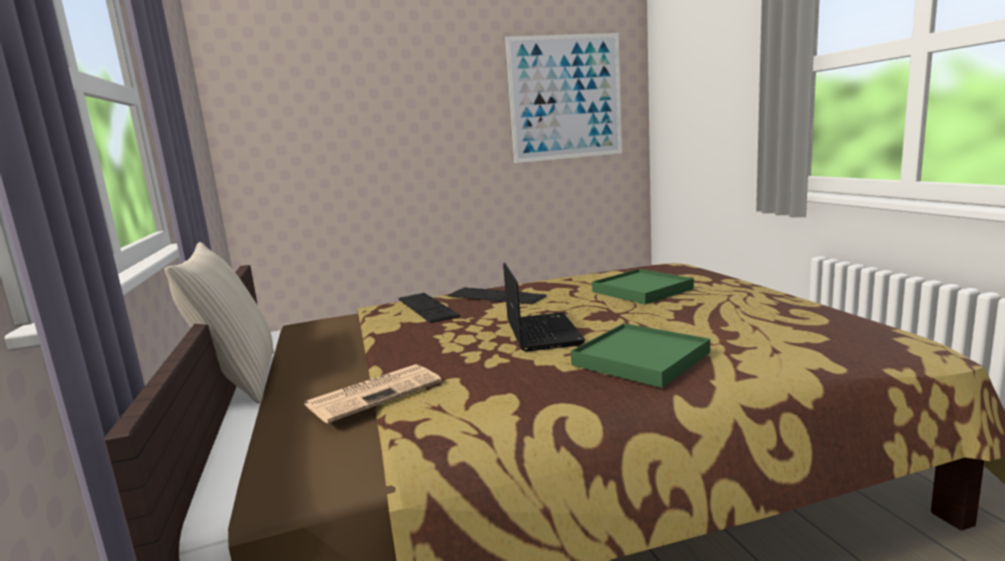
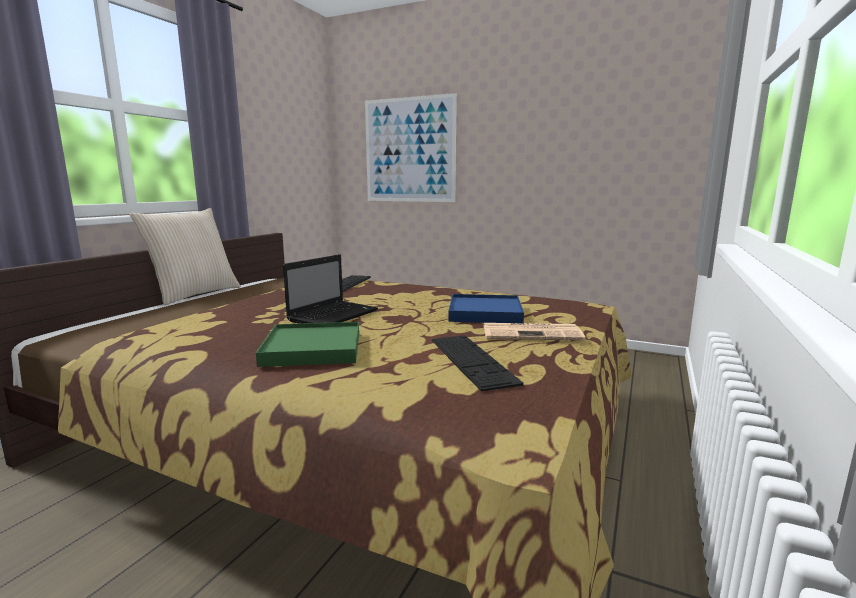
camera: 40 degrees right, 0 degrees up
newspaper [305,364,442,423] -> newspaper moved to [484,323,586,341]
keyboard [448,287,546,304] -> keyboard moved to [432,335,523,391]
picture [505,33,622,163] -> picture moved to [365,93,457,202]
green tray [592,269,694,305] -> blue tray [448,294,524,323]

